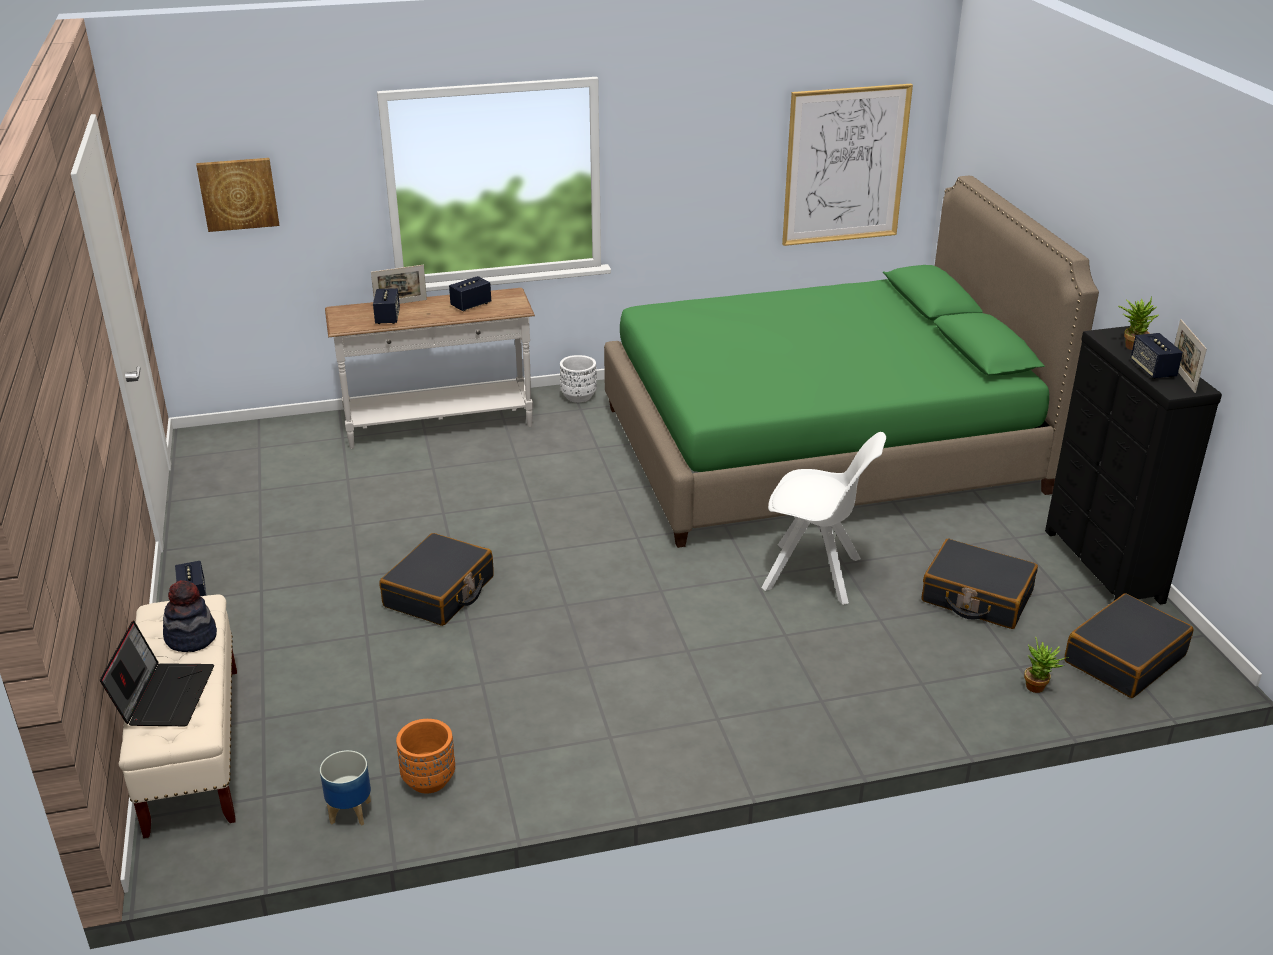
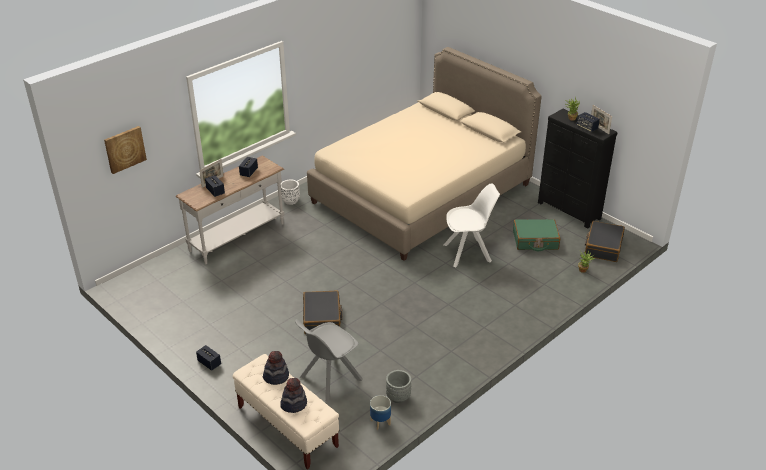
camera: 30 degrees left, 5 degrees up
laptop [100,620,214,726] -> hat [280,378,307,413]
orange planter [396,719,455,794] -> grey planter [386,370,411,403]
green bed [604,176,1099,548] -> beige bed [307,47,542,261]
picture [782,84,913,246] -> none
black suitcase [921,539,1038,629] -> green suitcase [513,219,560,251]
none -> grey chair [295,319,363,402]

